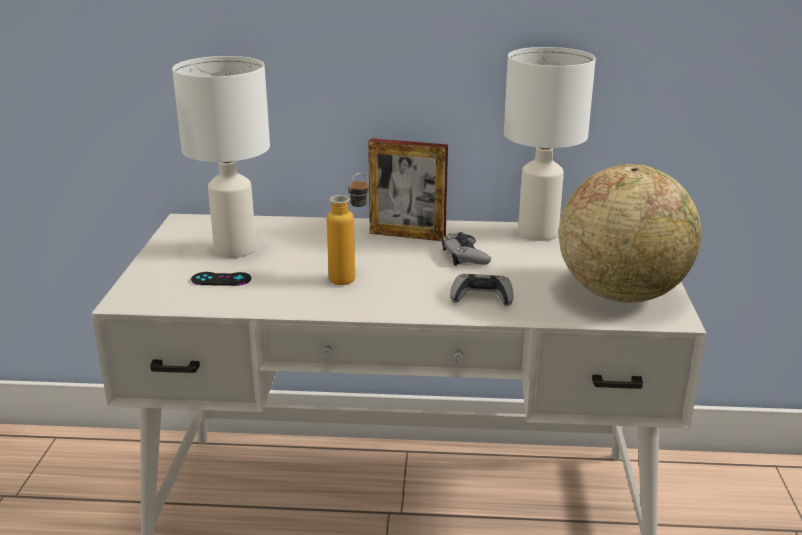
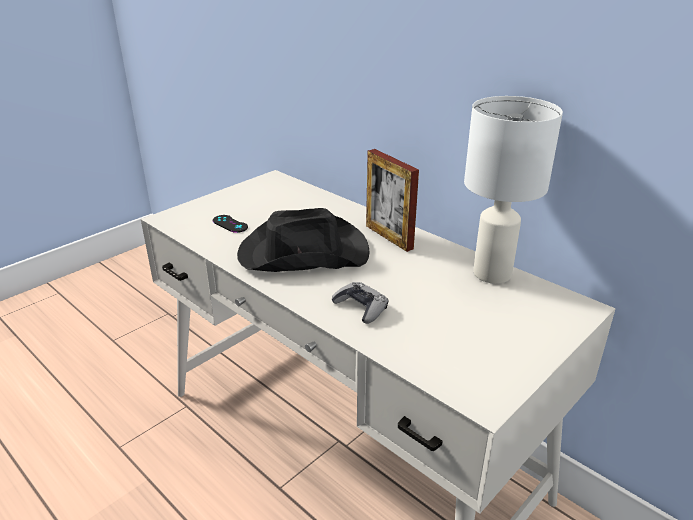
camera: 40 degrees right, 5 degrees up
white table lamp [172,56,270,258] -> none
bottle [327,173,368,285] -> black hat [237,208,370,272]
grey game controller [442,232,491,265] -> none
globe [559,164,701,303] -> none

